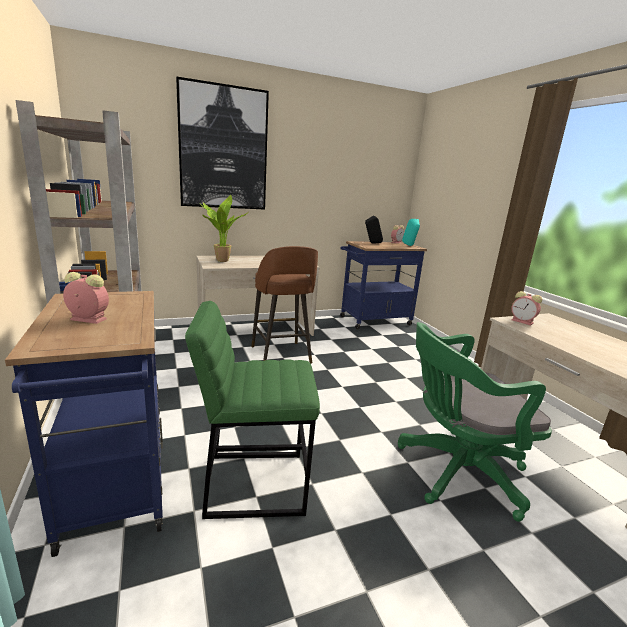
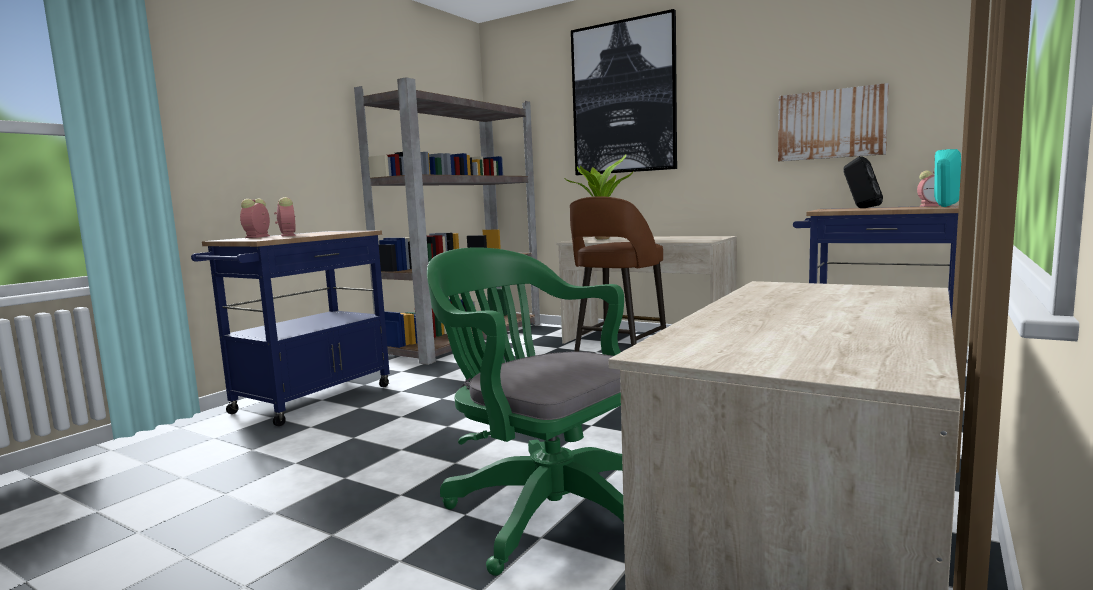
camera: 55 degrees right, 10 degrees down
green chair [185,301,320,519] -> none
alarm clock [511,291,542,325] -> alarm clock moved to [240,199,270,238]
none -> picture [778,83,889,161]

